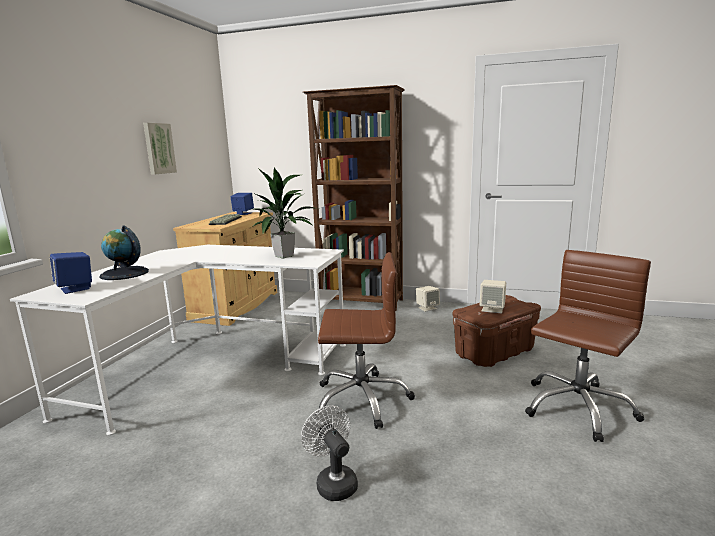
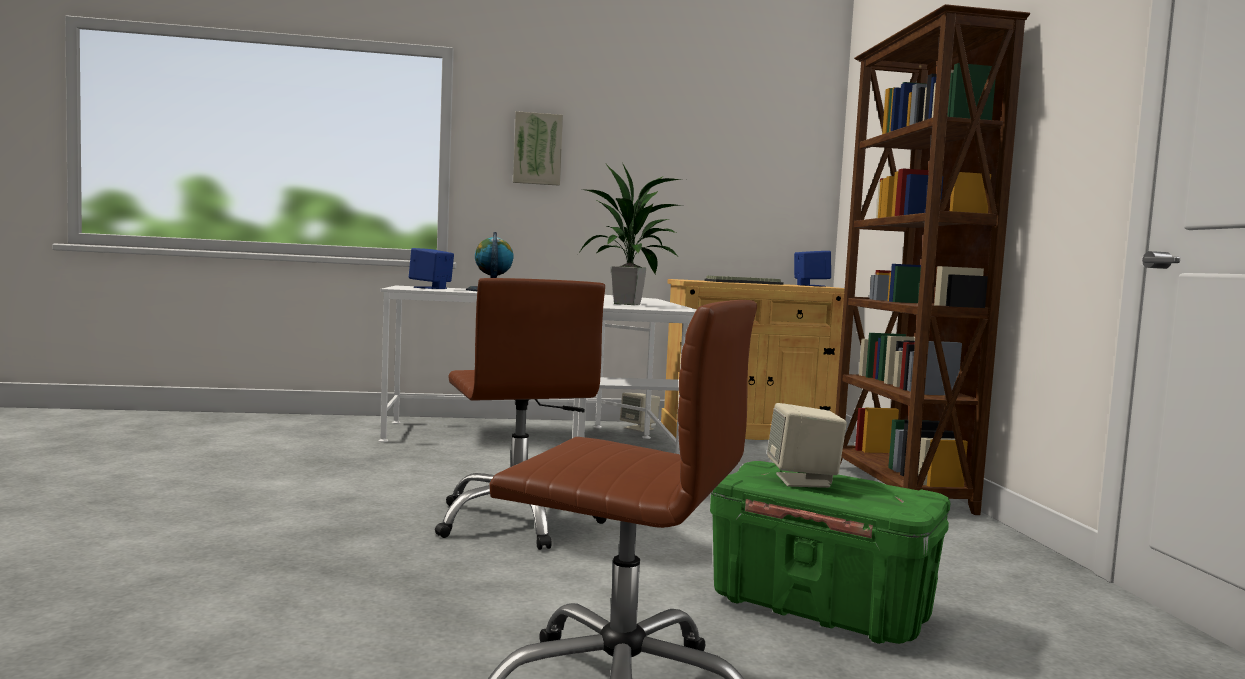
camera: 65 degrees right, 10 degrees down
picture [143,123,177,175] -> picture moved to [513,111,563,186]
white fan [301,406,358,501] -> none
beige speaker [416,286,440,312] -> beige speaker moved to [620,393,660,432]
brown storage box [453,295,541,367] -> green storage box [710,461,950,644]

